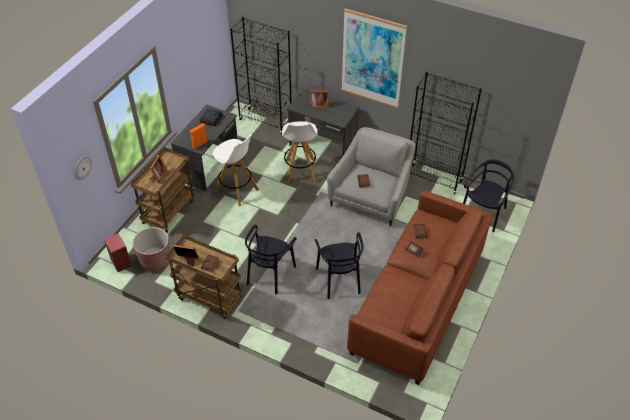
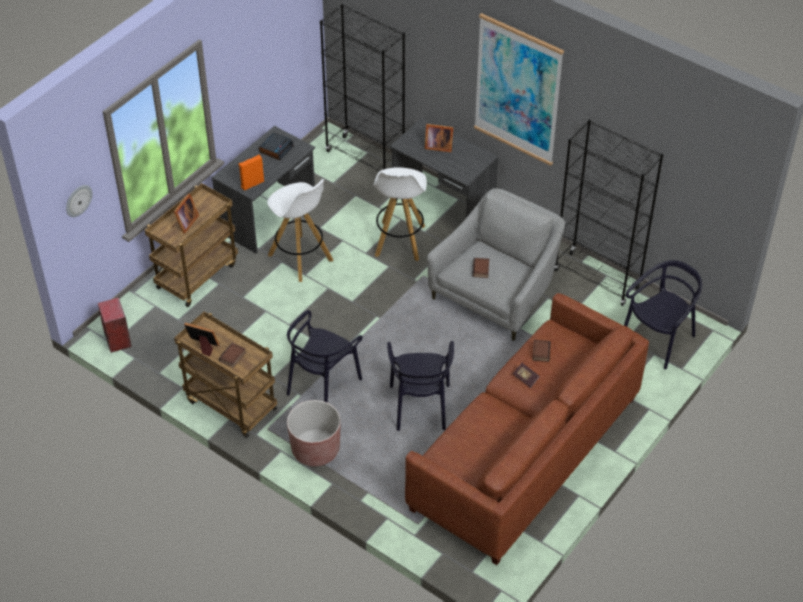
camera: 10 degrees right, 0 degrees up
brown planter [133,227,170,271] -> brown planter moved to [287,400,341,466]

